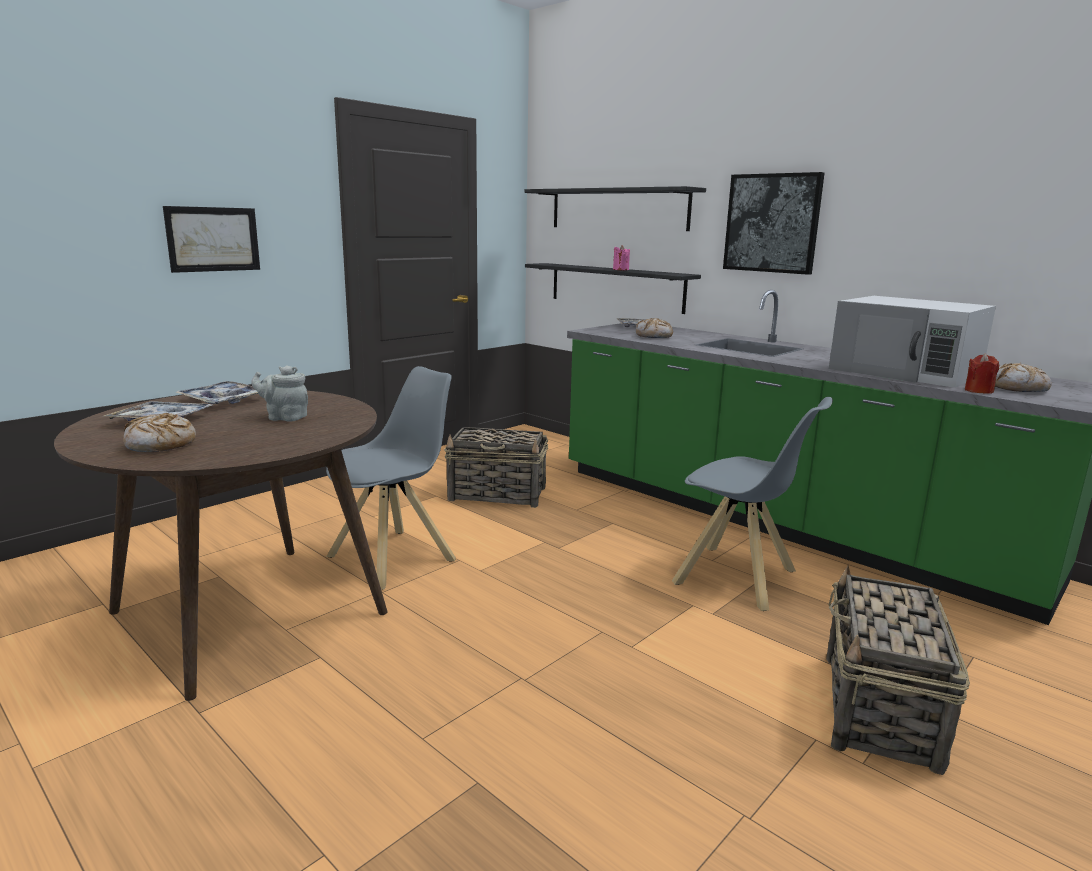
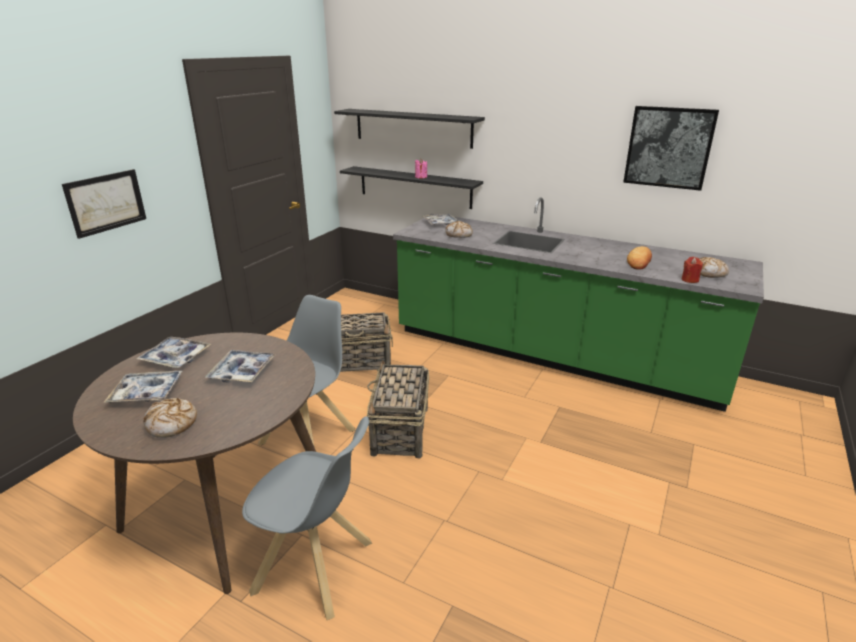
camera: 15 degrees left, 10 degrees up
grey teapot [251,365,308,422] -> tray [205,350,276,383]
grey chair [672,397,833,611] -> grey chair moved to [242,416,372,620]
picture [723,172,824,275] -> picture moved to [623,106,719,191]
basket [826,566,970,775] -> basket moved to [367,360,429,458]
white microwave [829,296,996,388] -> bread [627,246,652,270]

